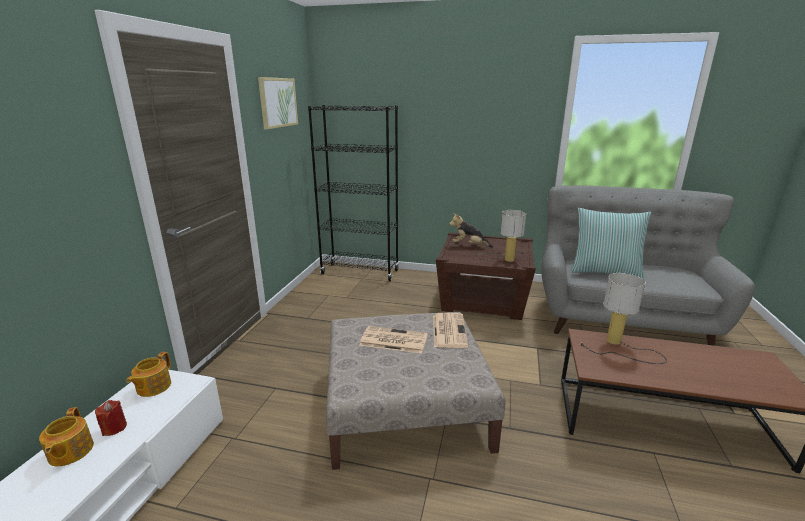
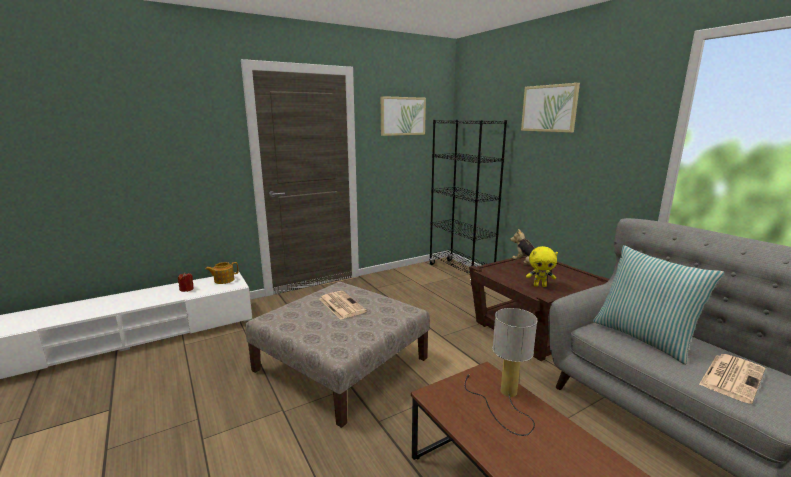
camera: 45 degrees right, 5 degrees down
teapot [39,407,94,467] -> none
newspaper [433,313,468,348] -> newspaper moved to [699,354,765,404]
table lamp [475,210,526,262] -> yellow plush toy [526,246,558,287]
none -> picture [521,83,580,133]

